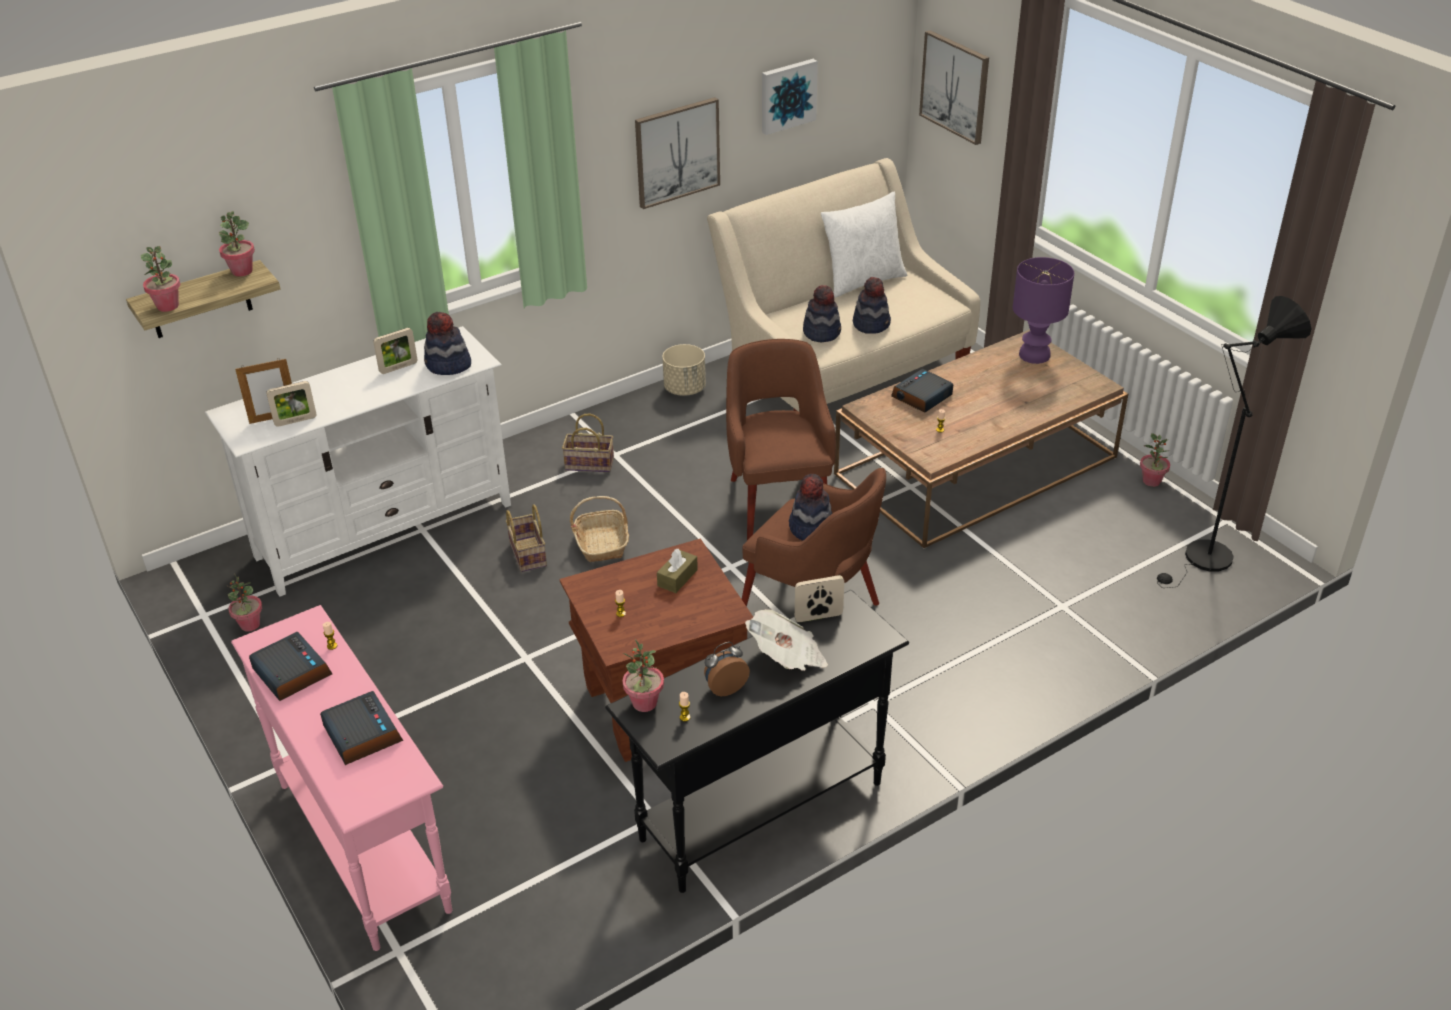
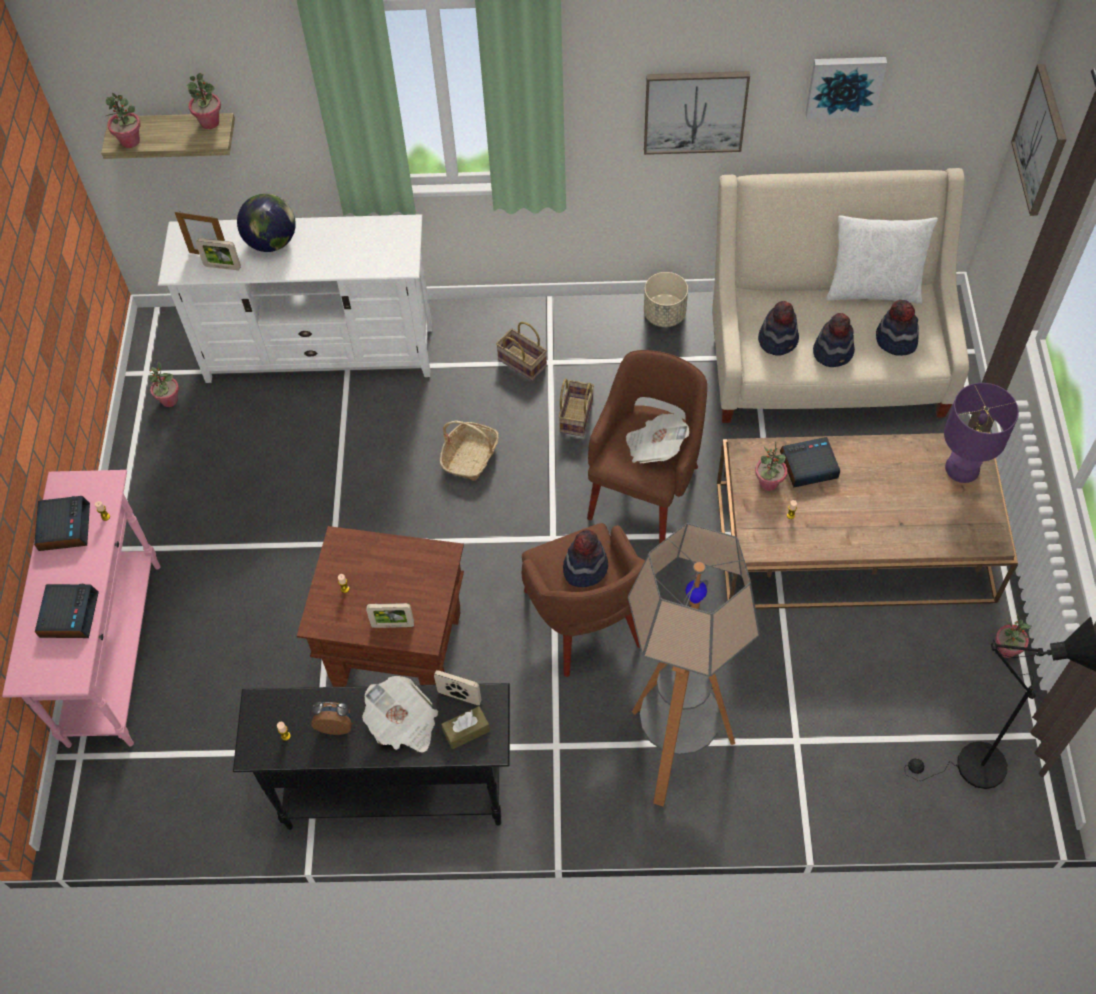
camera: 35 degrees right, 20 degrees up
picture frame [373,328,417,374] -> picture frame moved to [366,603,414,628]
hat [424,312,471,375] -> hat moved to [876,300,919,356]
basket [506,504,547,572] -> basket moved to [558,379,594,437]
potted plant [622,639,664,712] -> potted plant moved to [755,442,787,491]
brown tissue box [657,548,698,593] -> brown tissue box moved to [441,706,490,749]
none -> globe [237,194,296,252]
none -> newspaper [626,414,689,463]
none -> floor lamp [628,523,760,806]

